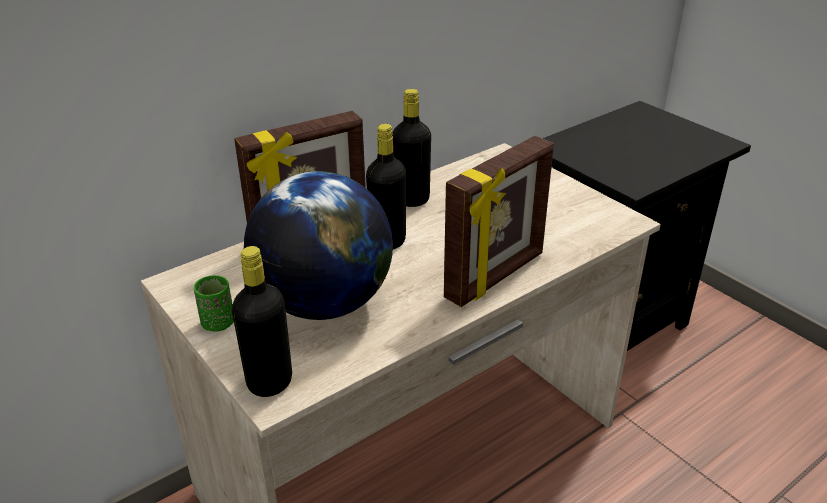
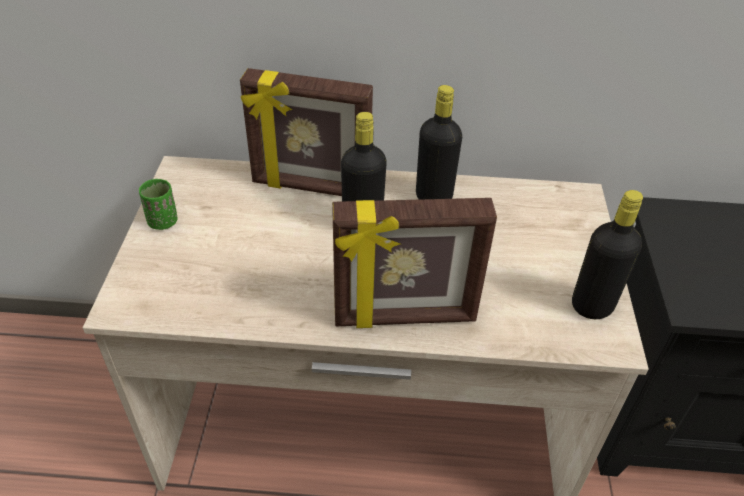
camera: 40 degrees right, 10 degrees up
black bottle [232,246,292,397] -> black bottle moved to [572,190,643,319]
globe [244,171,393,320] -> none

